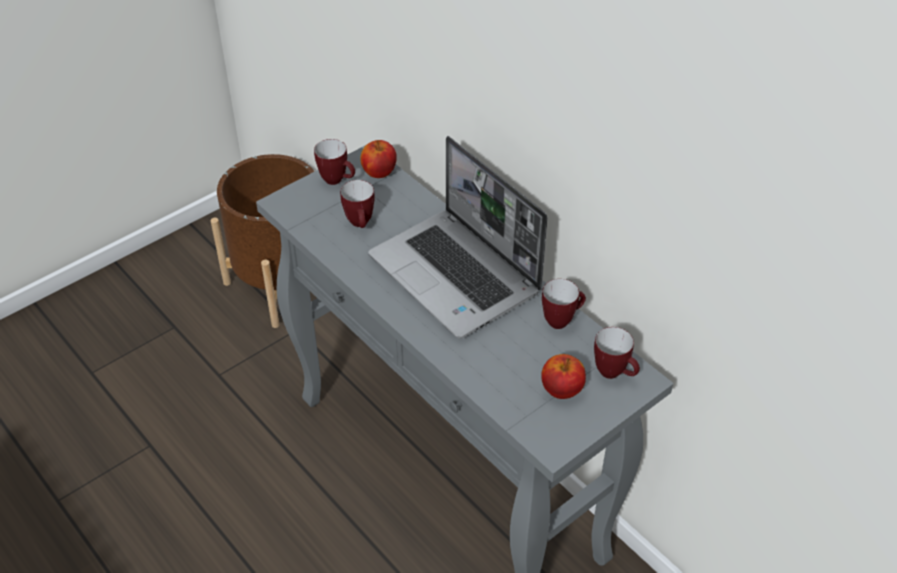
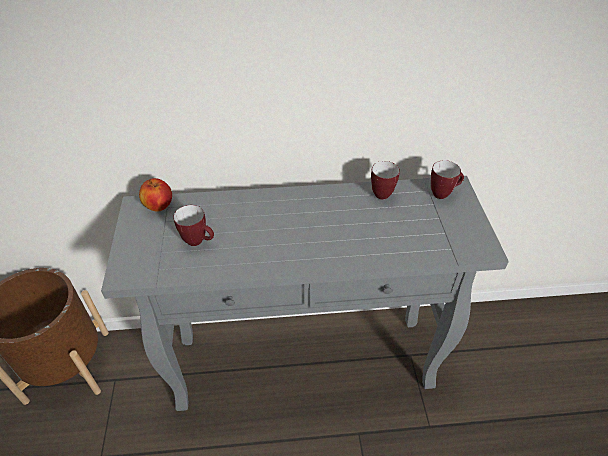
camera: 55 degrees left, 0 degrees up
mug [314,139,355,185] -> none
laptop [368,136,548,338] -> none
apple [541,354,586,399] -> none

